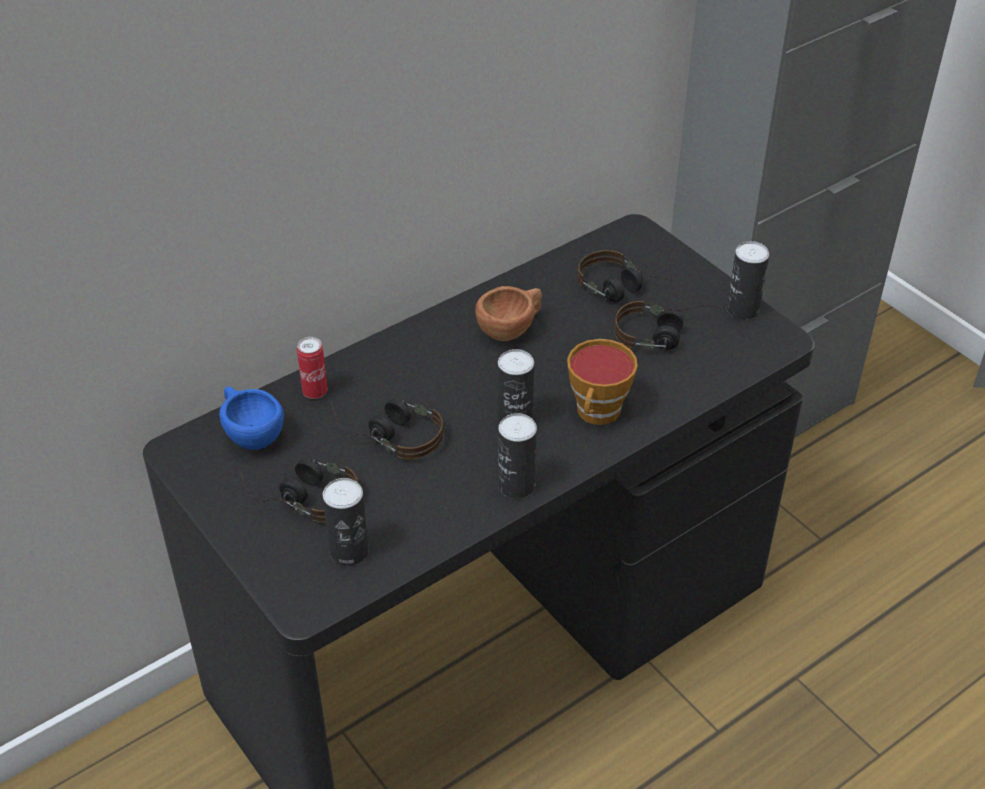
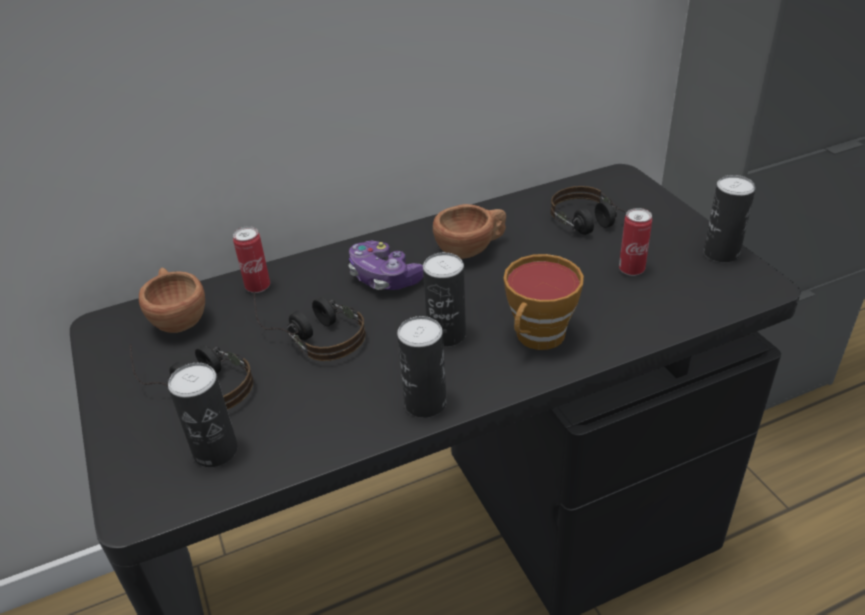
camera: 15 degrees right, 5 degrees down
blue cup [219,386,284,450] -> brown cup [139,268,205,333]
headphones [615,301,723,350] -> can [619,208,652,276]
none -> game controller [348,241,423,290]

